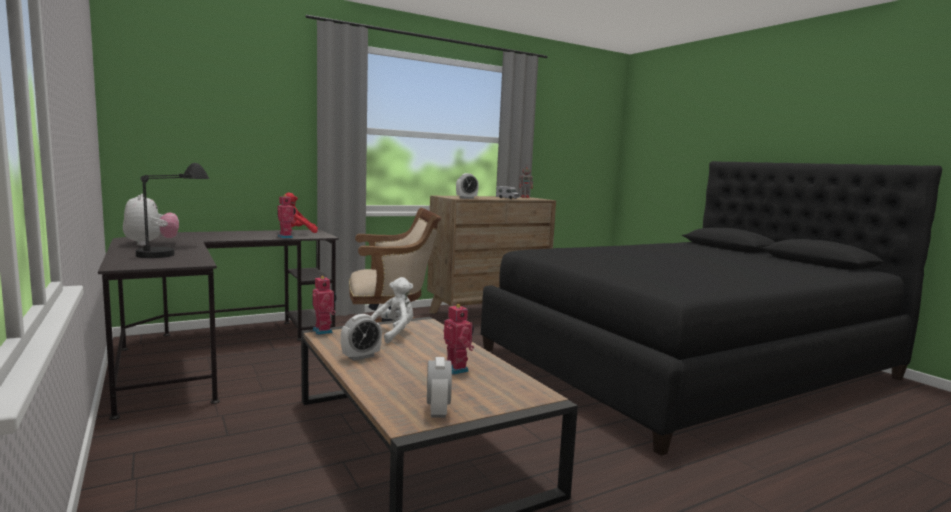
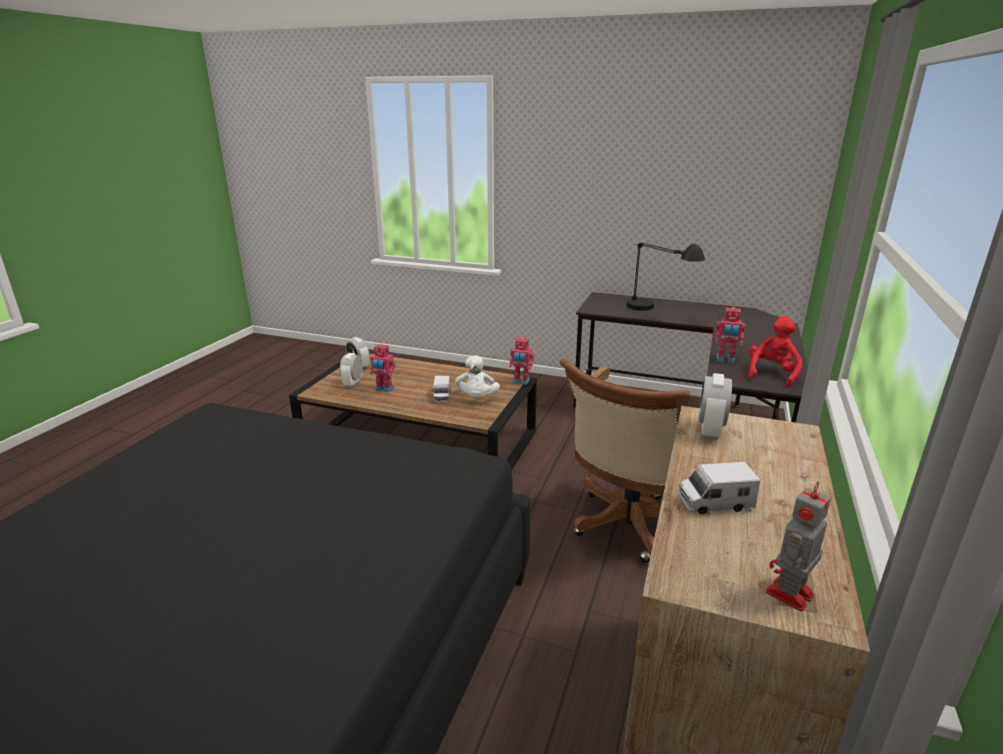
camera: 140 degrees right, 15 degrees up
plush toy [123,194,179,246] -> none
alarm clock [341,314,382,361] -> alarm clock moved to [340,353,363,387]
none -> toy truck [432,376,451,402]

